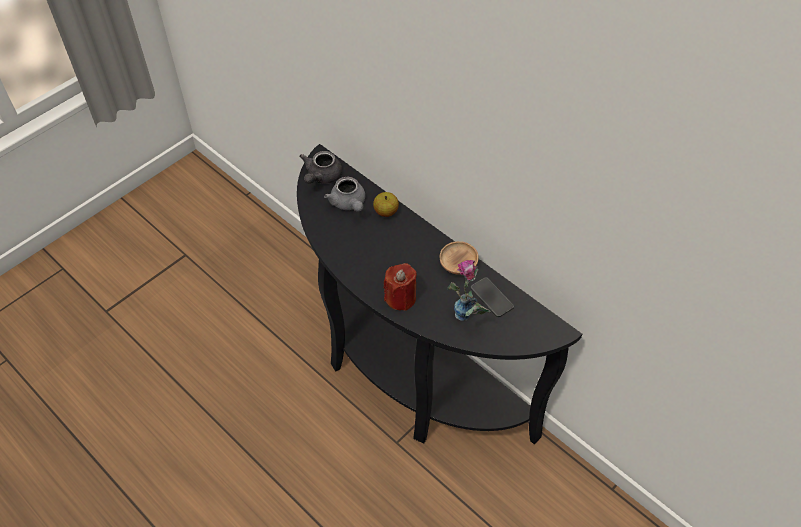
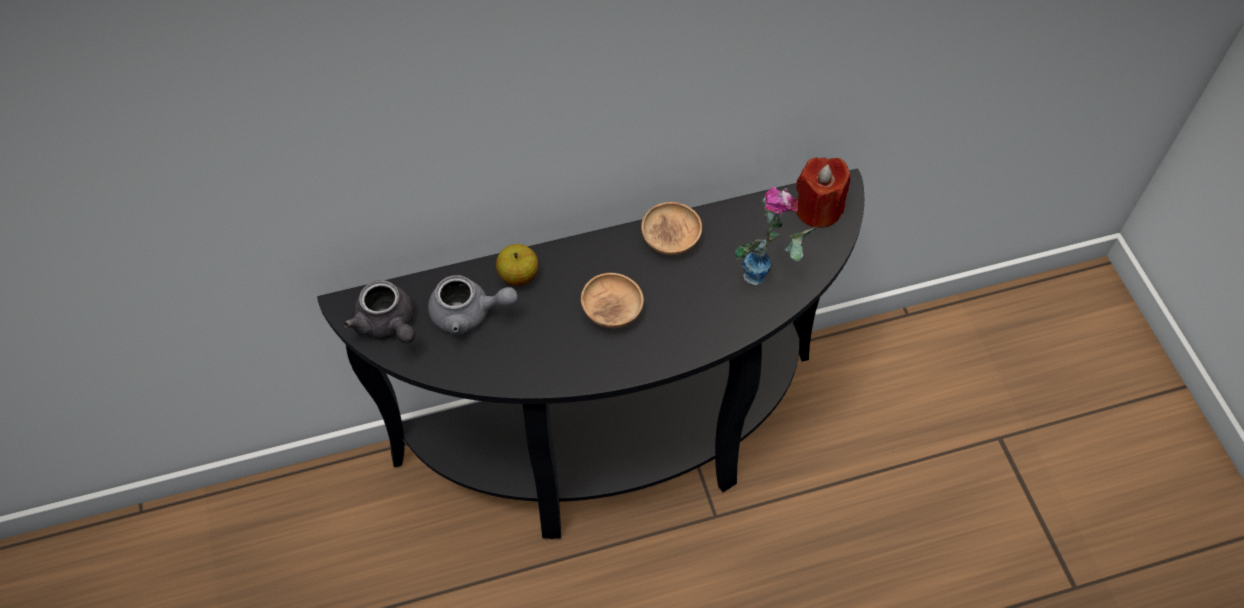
camera: 60 degrees left, 5 degrees up
red candle [384,263,417,311] -> red candle moved to [796,158,850,228]
phone [470,277,514,317] -> none
none -> brown bowl [581,273,644,328]

